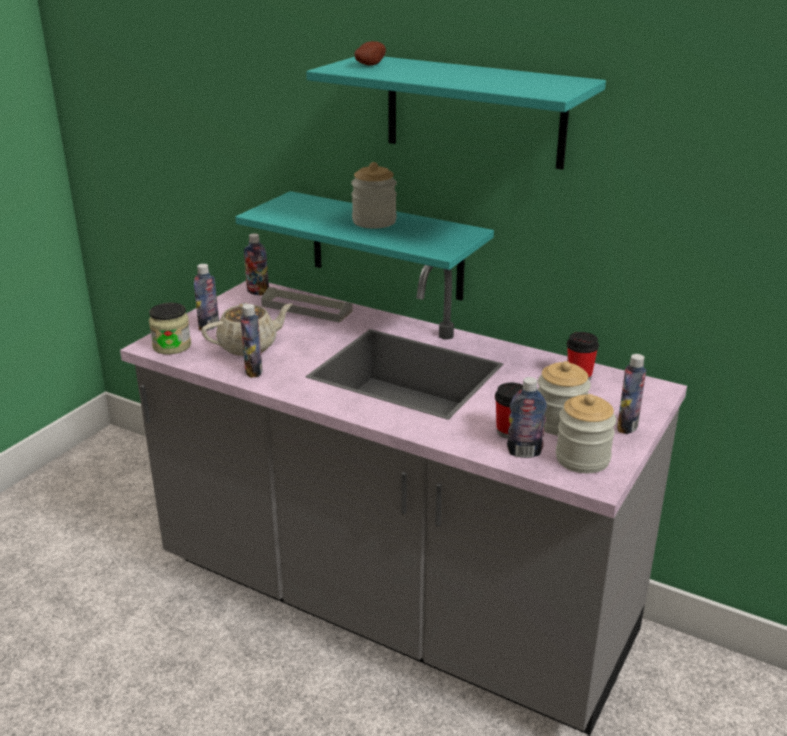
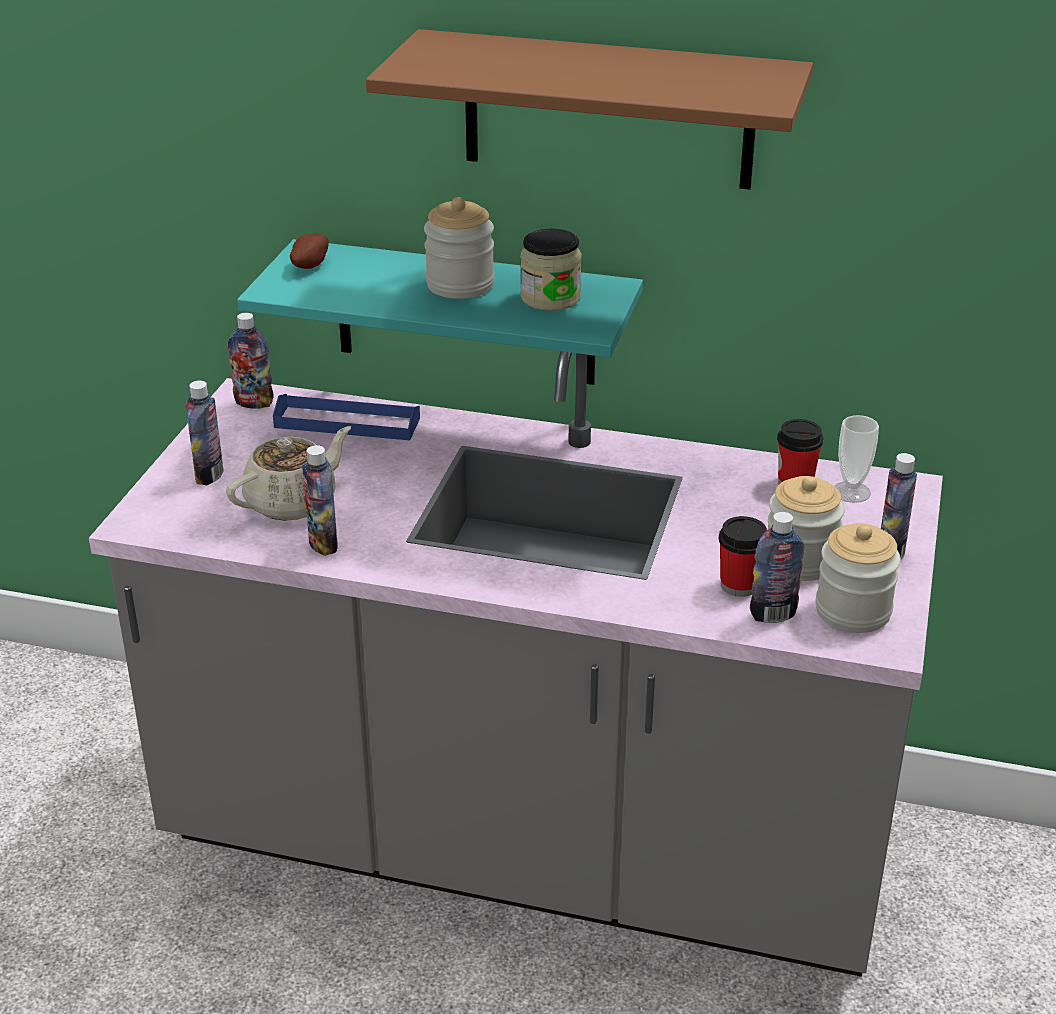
camera: 15 degrees left, 5 degrees up
jar [149,303,191,354] -> jar moved to [520,228,582,311]
grey tray [261,287,353,323] -> blue tray [273,394,420,440]
turquoise shelf [306,57,606,170] -> brown shelf [366,29,813,190]
potato [354,41,386,66] -> potato moved to [290,233,329,269]
none -> cup [835,415,879,503]

